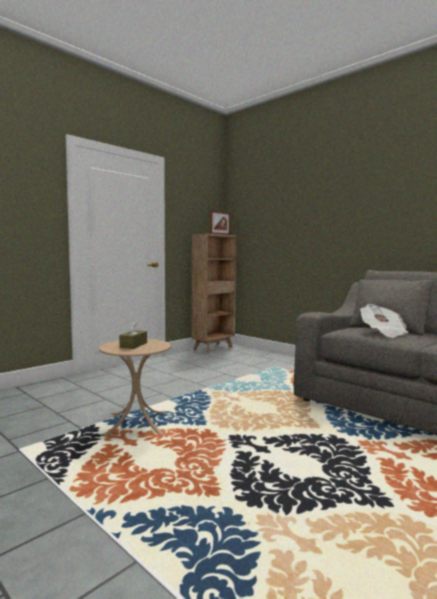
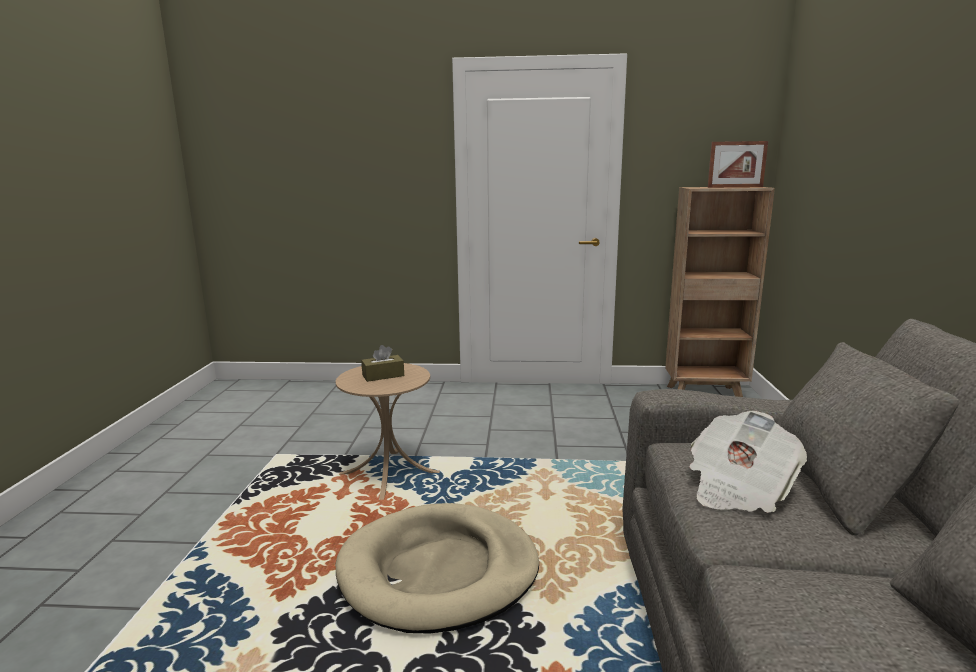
camera: 50 degrees right, 10 degrees up
none -> beige dog bed [336,503,539,634]

